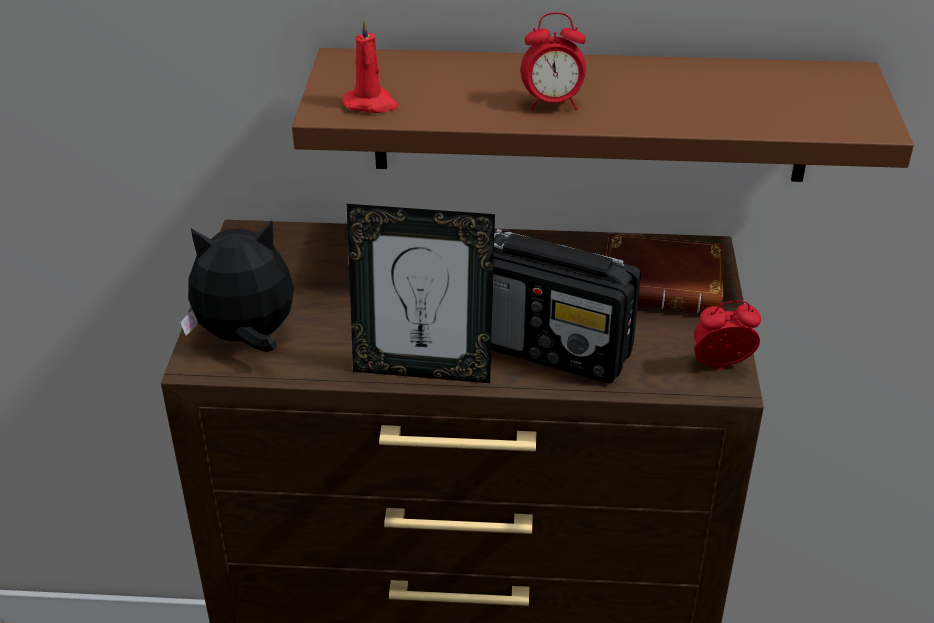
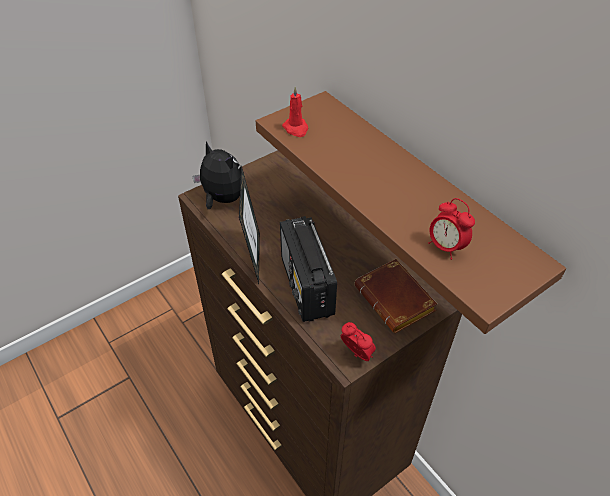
camera: 50 degrees right, 10 degrees up
picture frame [347,204,495,383] -> picture frame turned 150 degrees counterclockwise [239,165,260,284]
alarm clock [521,12,586,110] -> alarm clock moved to [428,198,475,260]

